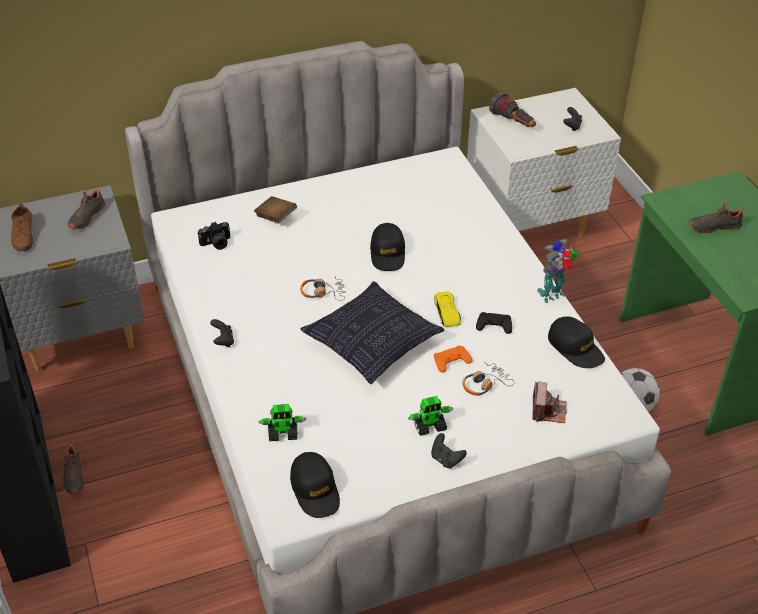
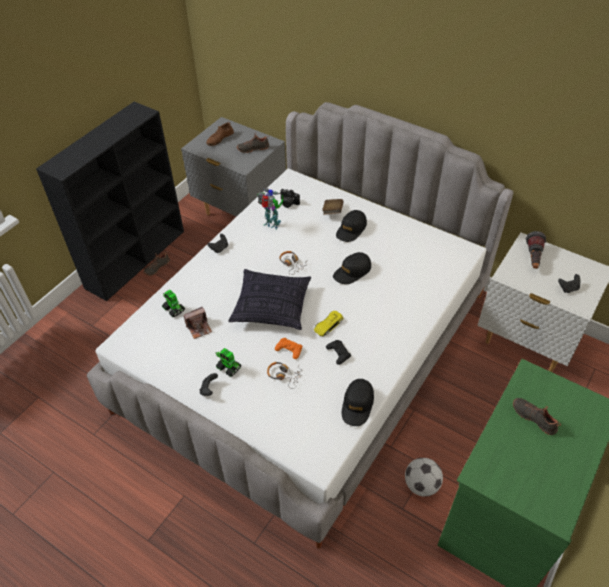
camera: 55 degrees right, 5 degrees up
black cap [290,452,340,518] -> black cap moved to [336,210,367,242]
camera [532,381,567,423] -> camera moved to [184,307,212,339]
toy robot [537,239,578,303] -> toy robot moved to [257,188,284,230]

